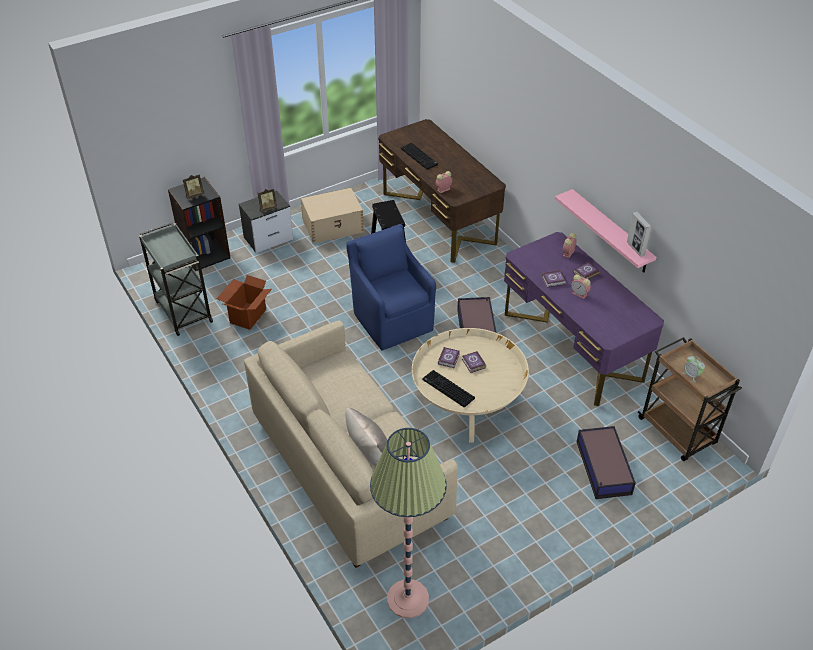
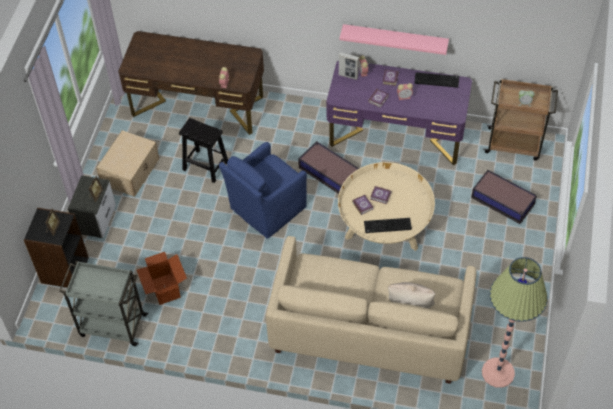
camera: 45 degrees left, 10 degrees up
blue armchair [346,224,436,351] -> blue armchair turned 60 degrees counterclockwise [219,142,307,239]
keyboard [401,143,438,170] -> keyboard moved to [414,72,459,88]
picture frame [627,212,652,257] -> picture frame moved to [339,52,359,80]

